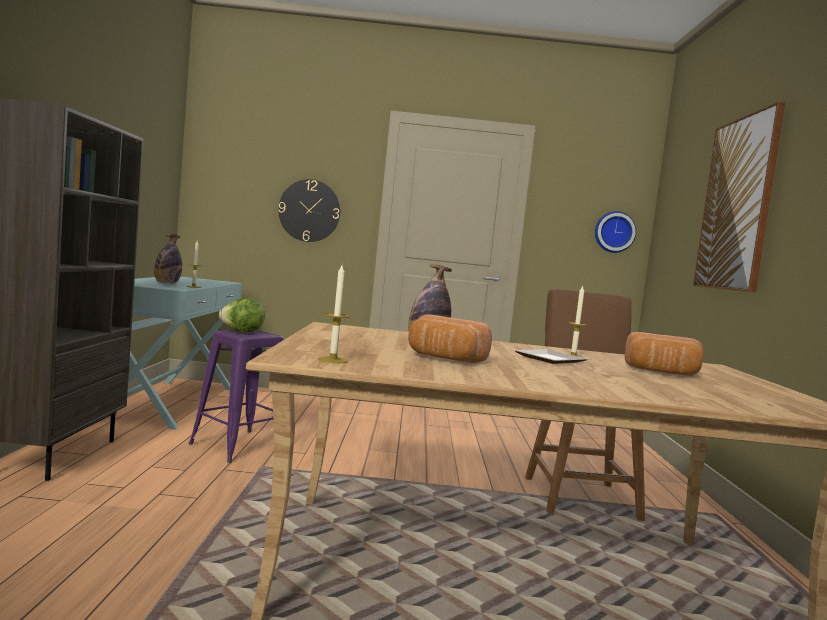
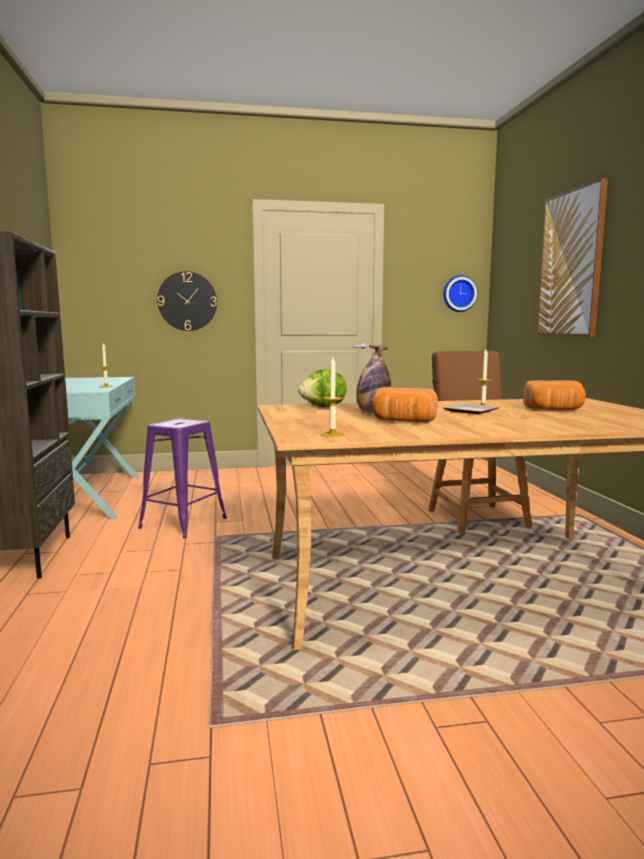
camera: 10 degrees left, 5 degrees up
bottle [154,234,182,284] -> none
lettuce [219,298,265,333] -> lettuce moved to [298,369,347,407]

